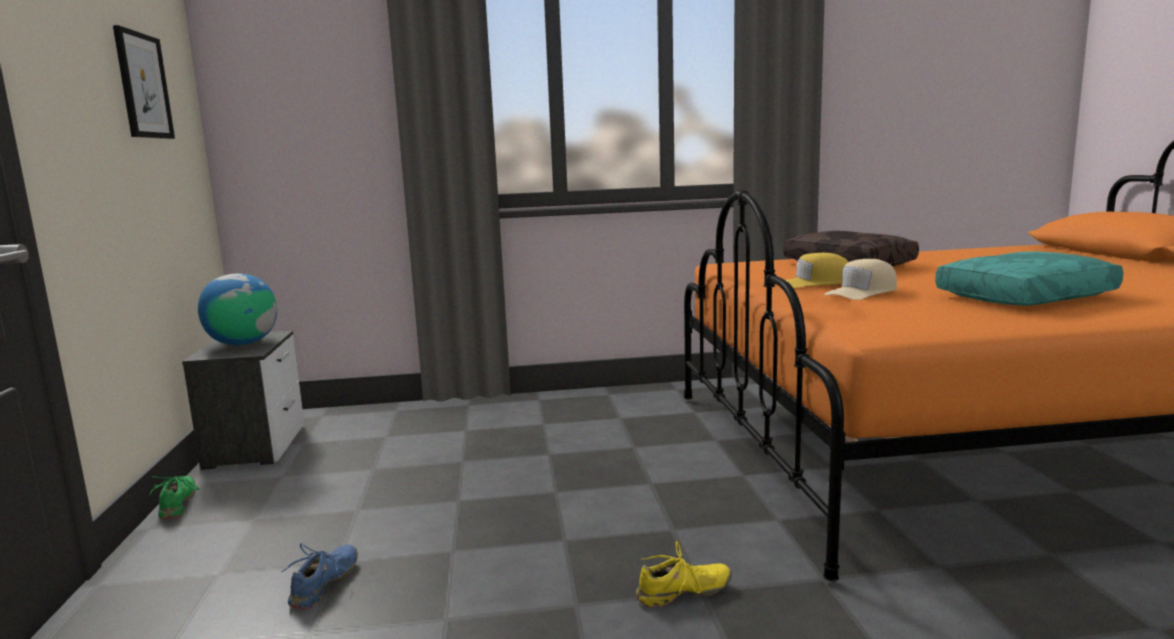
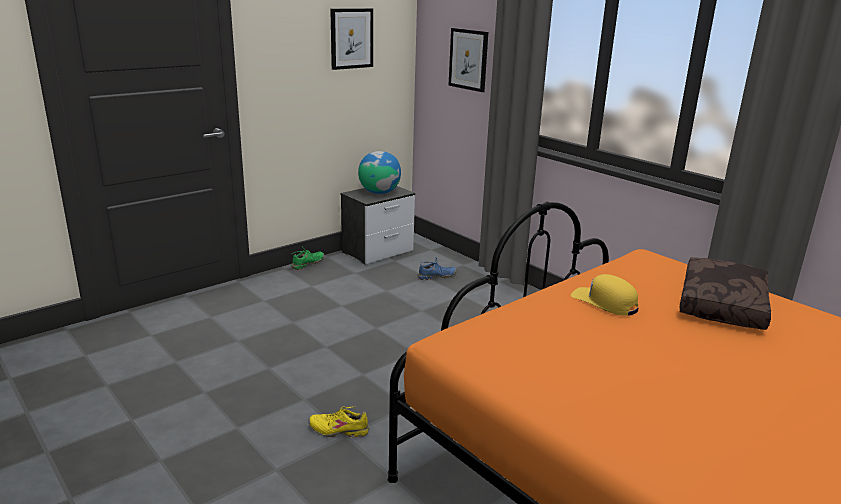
camera: 55 degrees right, 10 degrees up
blue shoe [282,543,358,609] -> blue shoe moved to [418,257,457,280]
yellow shoe [636,541,732,607] -> yellow shoe turned 150 degrees clockwise [308,407,369,437]
beige cap [824,259,897,300] -> none
turquoise pillow [935,252,1124,306] -> none
none -> picture [448,28,488,92]

